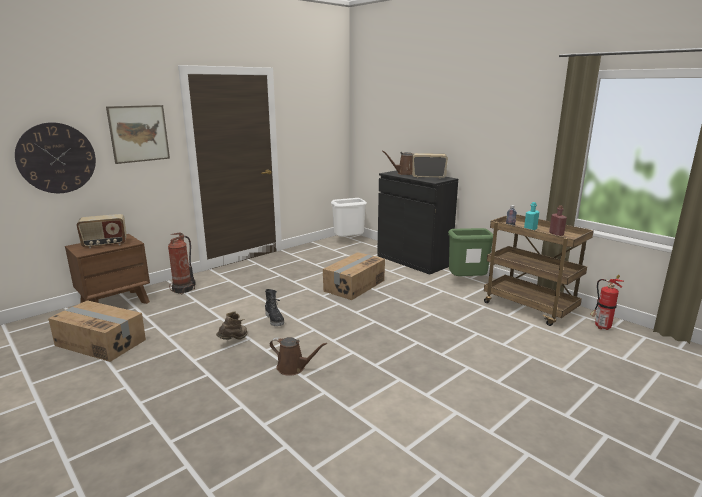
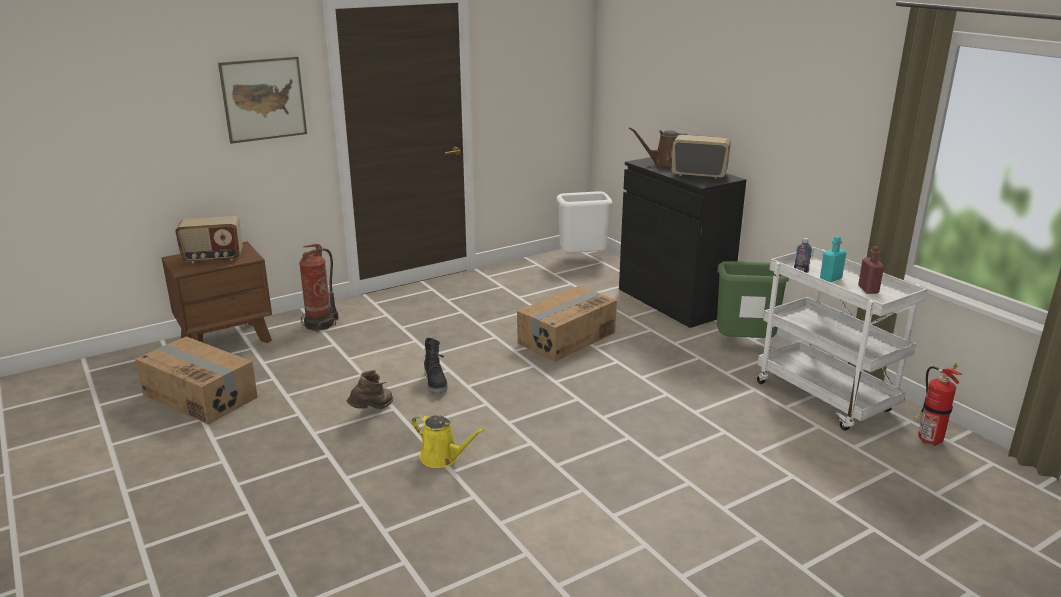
camera: 10 degrees right, 5 degrees up
wall clock [15,122,96,193] -> none
brown watering can [270,337,327,376] -> yellow watering can [412,414,485,468]
brown cart [484,214,594,326] -> white cart [757,247,928,431]

